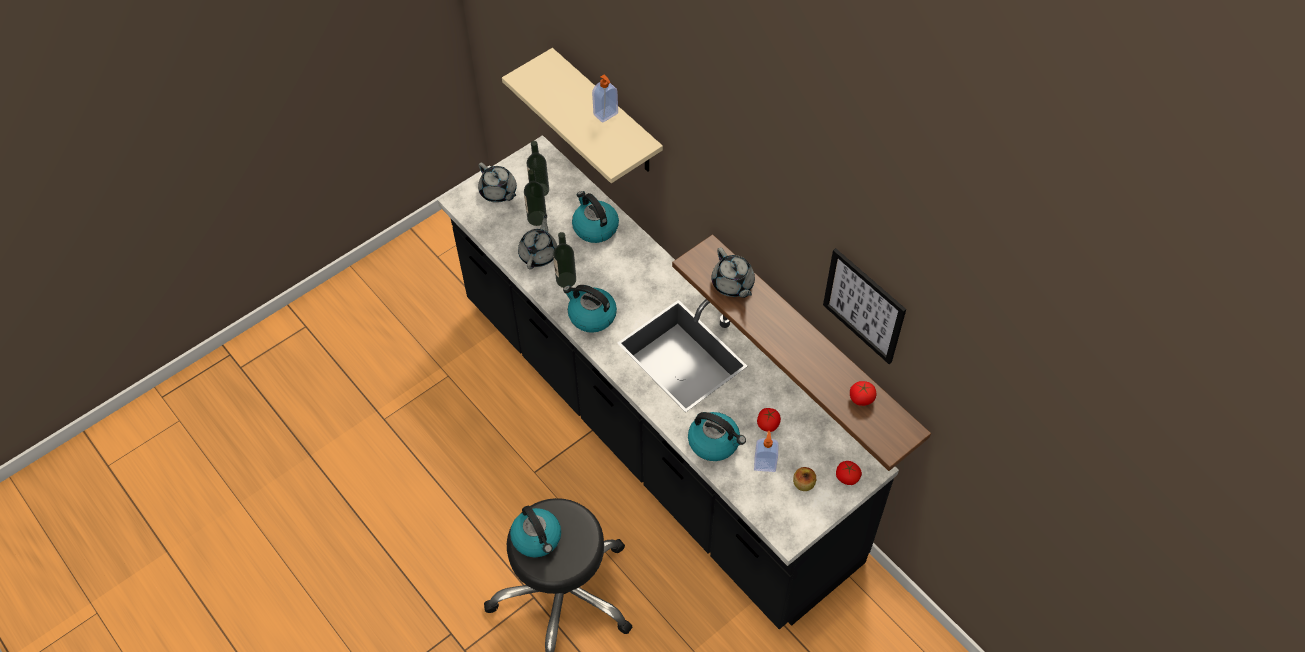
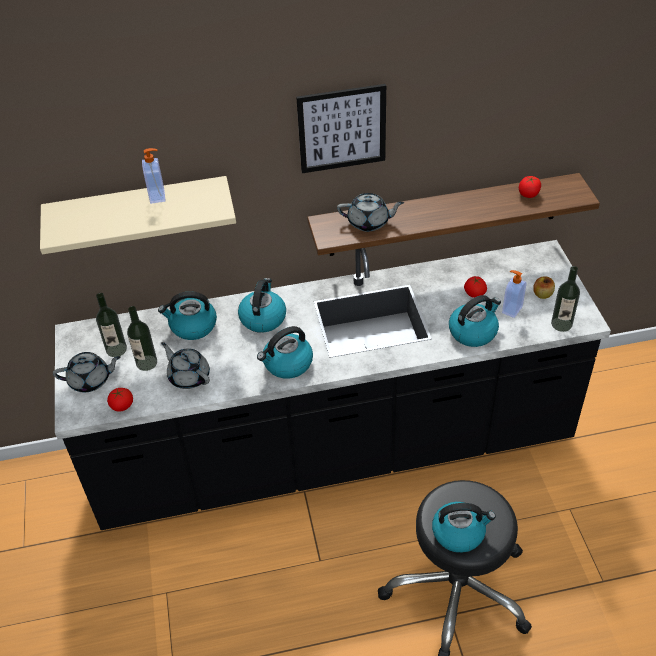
camera: 60 degrees left, 10 degrees down
bottle [553,232,576,288] -> bottle moved to [551,266,580,332]
picture [823,248,906,364] -> picture moved to [296,84,386,173]
tomato [836,461,862,485] -> tomato moved to [107,388,133,412]
none -> kettle [238,278,286,333]

